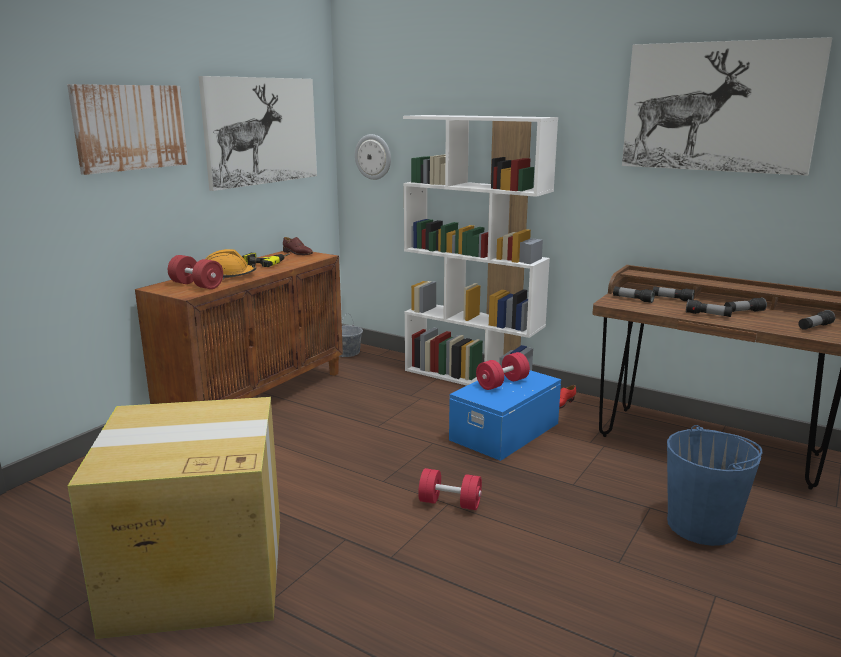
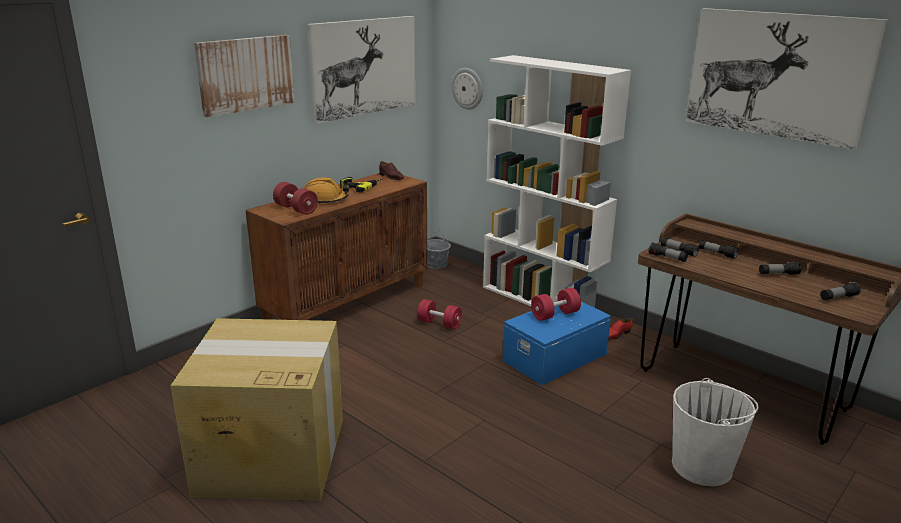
camera: 10 degrees right, 5 degrees up
red dumbbell [418,468,482,510] -> red dumbbell moved to [417,299,462,329]
blue bucket [667,425,762,546] -> white bucket [672,378,759,486]
flashlight [686,299,733,317] -> flashlight moved to [648,242,688,262]

